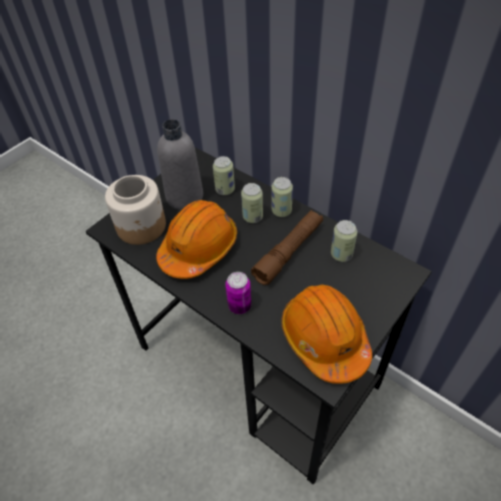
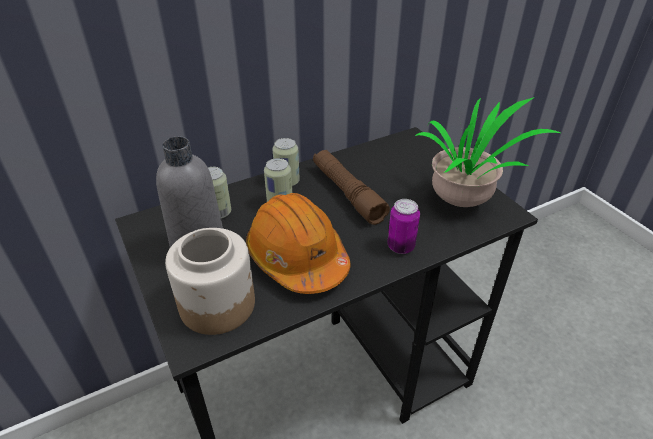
camera: 70 degrees left, 10 degrees down
orange hard hat [281,285,372,384] -> potted plant [414,97,560,207]
can [331,220,357,262] -> none

